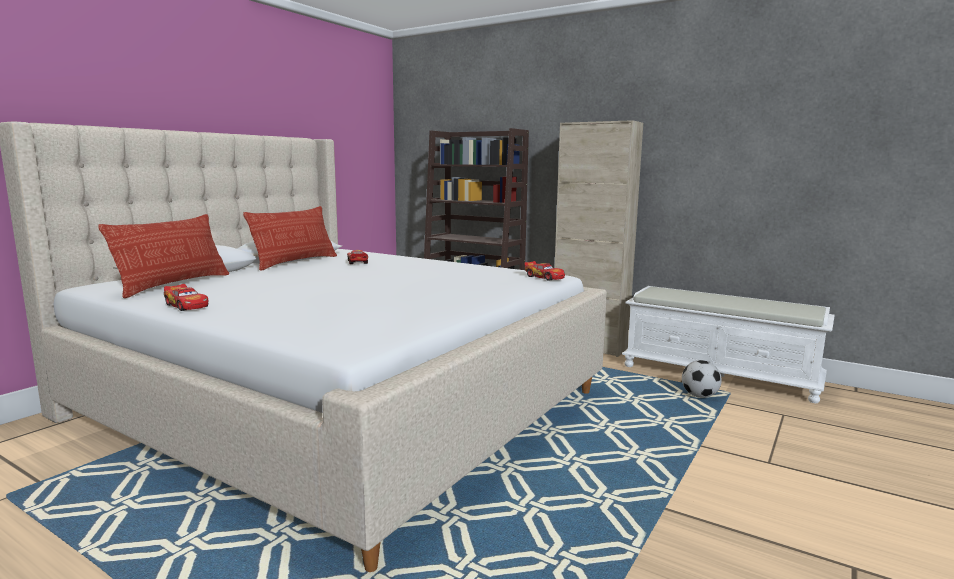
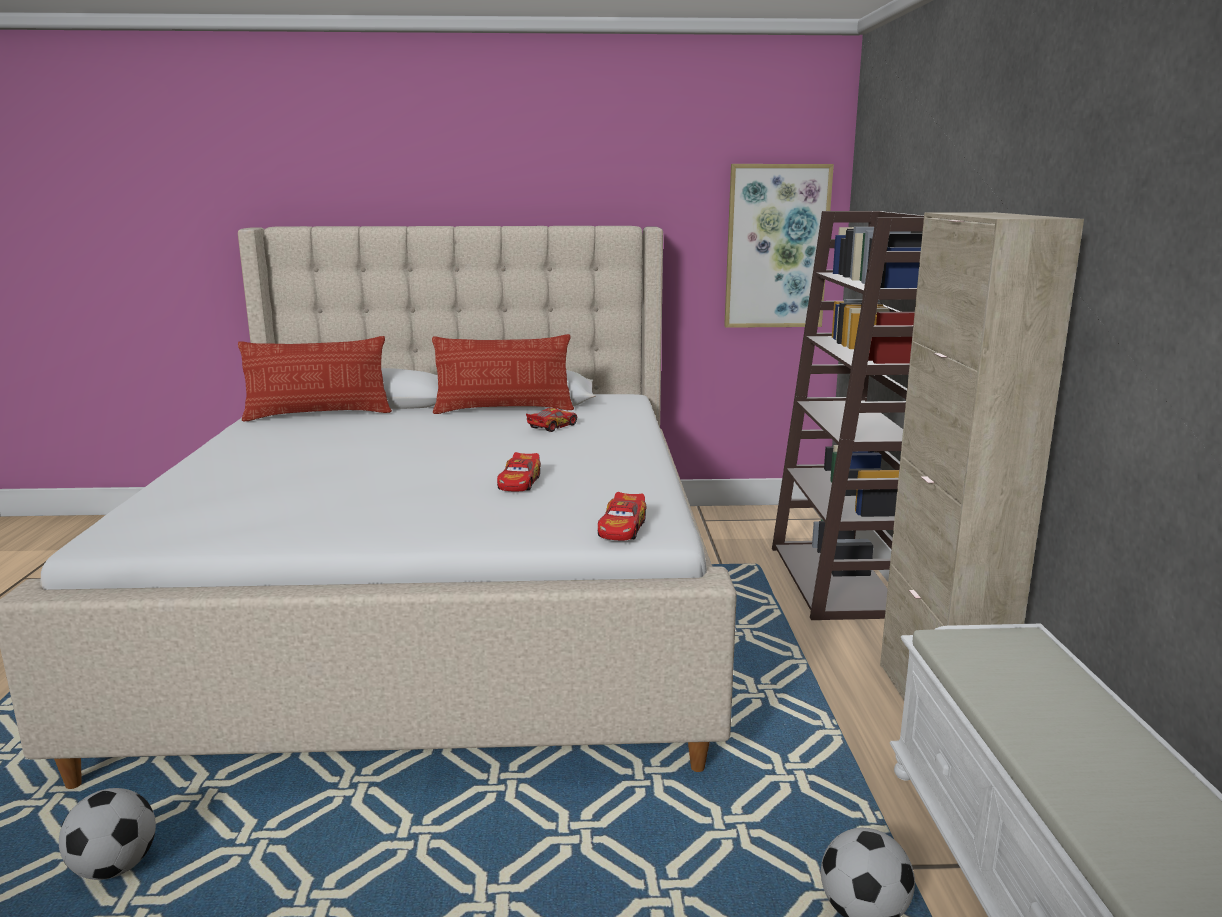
camera: 55 degrees right, 5 degrees up
toy car [164,284,208,311] -> toy car moved to [497,452,541,491]
none -> football [59,788,156,880]
none -> picture [724,164,834,328]

